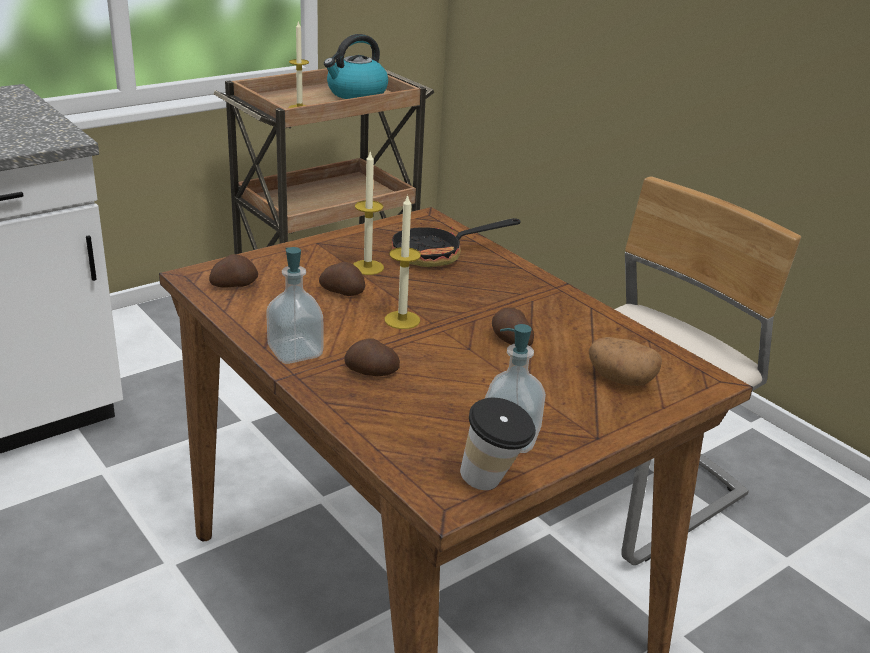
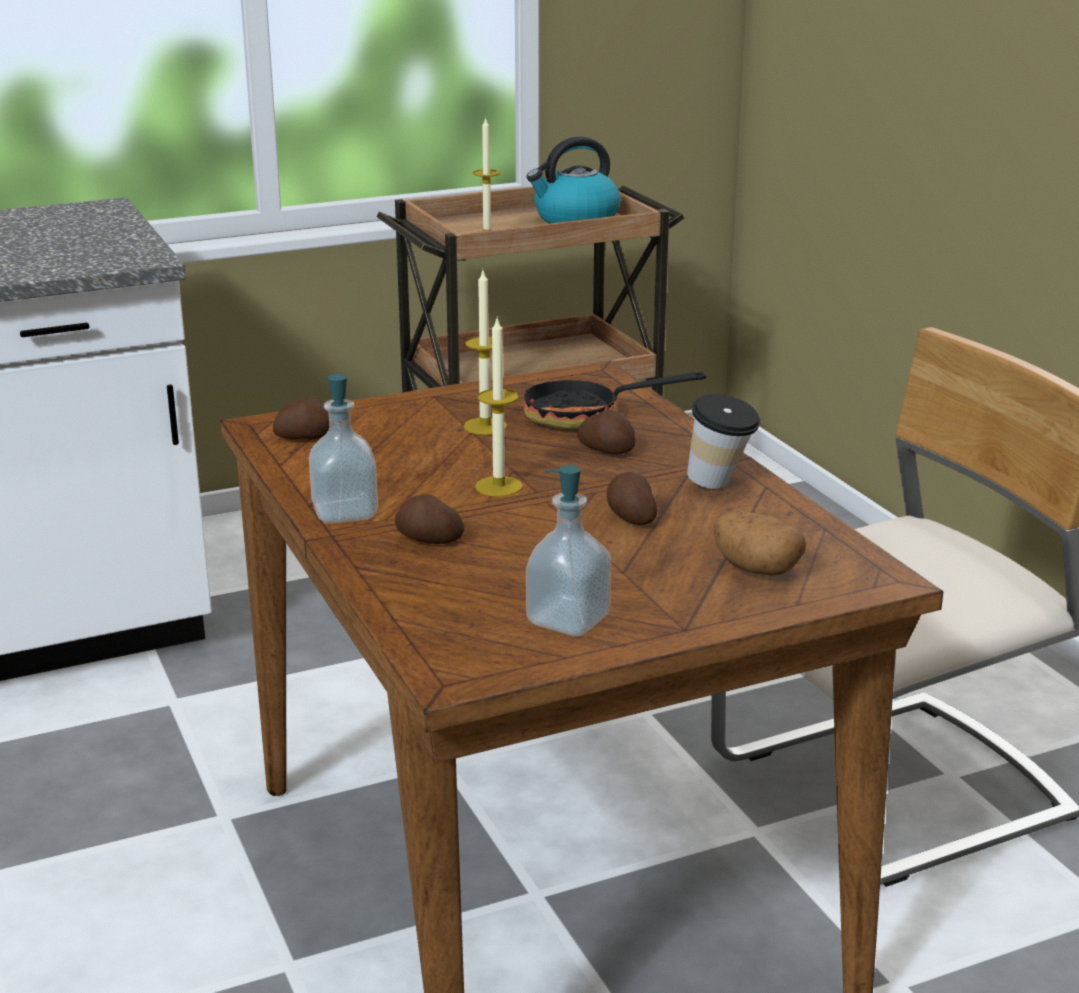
camera: 15 degrees right, 5 degrees down
potato [319,262,365,296] -> potato moved to [577,410,636,455]
cup [460,397,536,490] -> cup moved to [687,394,761,489]

